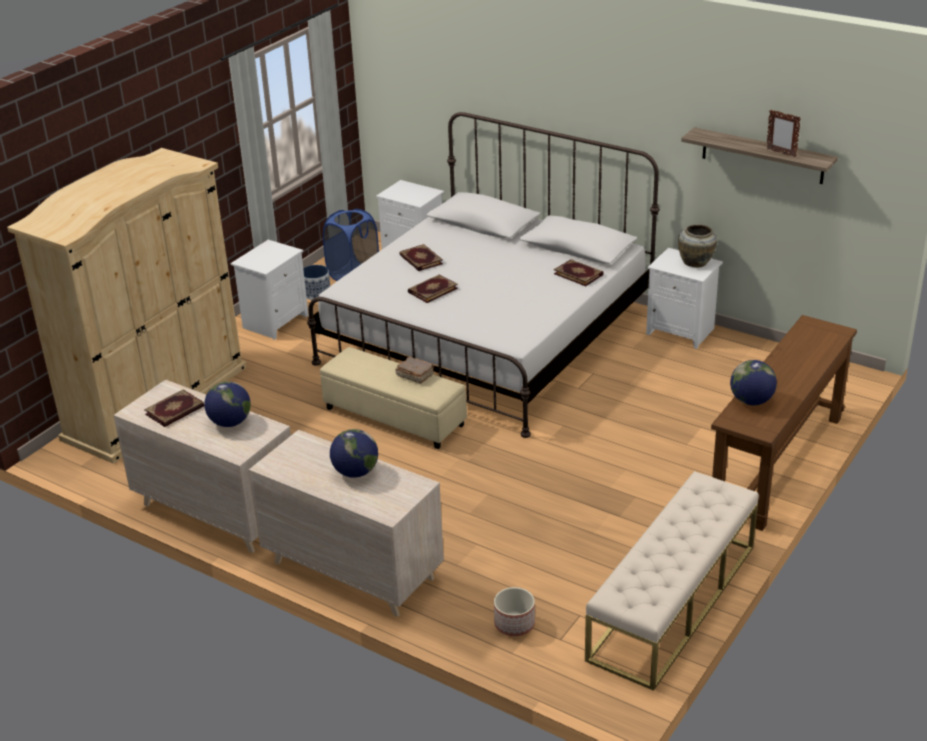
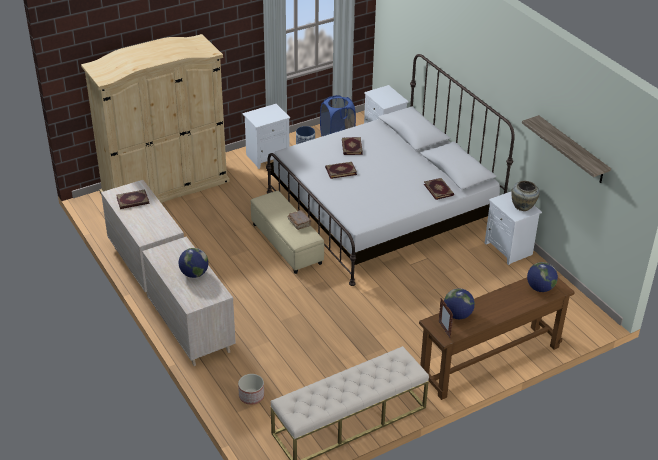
camera: 25 degrees right, 5 degrees up
globe [204,381,251,427] -> globe moved to [527,262,558,292]
picture frame [766,110,801,157] -> picture frame moved to [439,298,453,338]

